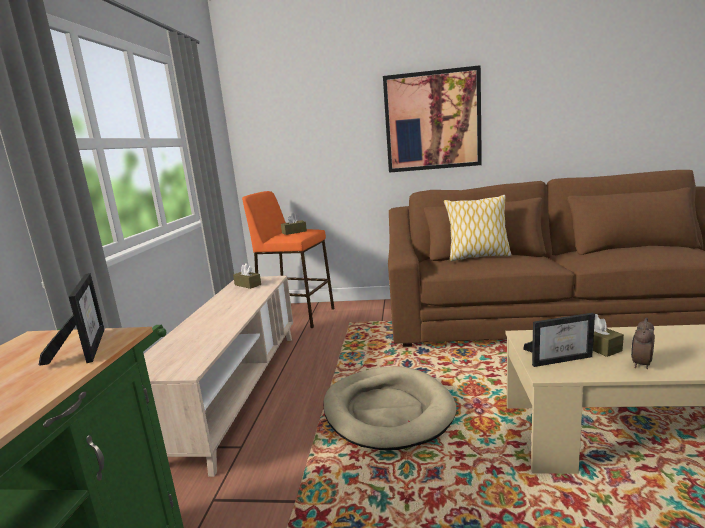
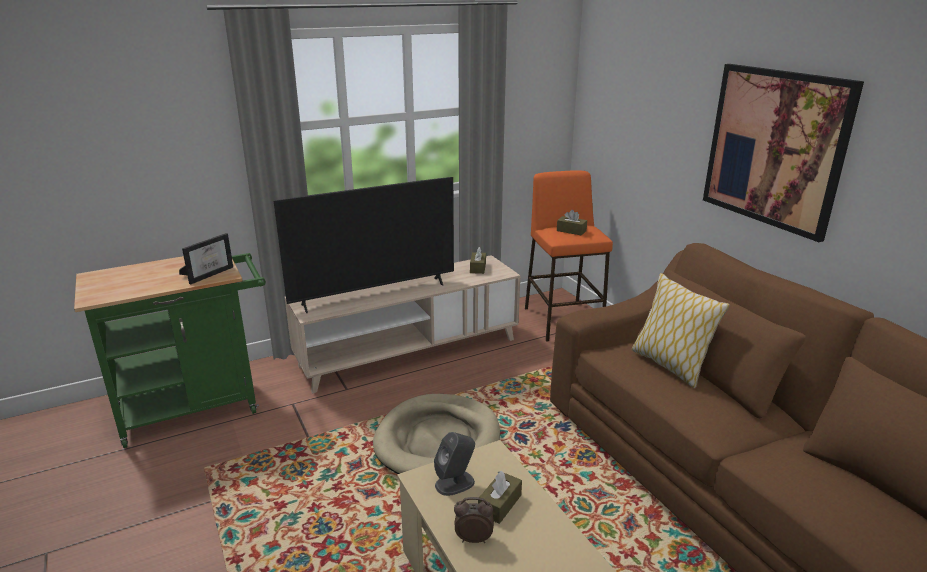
camera: 55 degrees right, 10 degrees up
picture frame [523,313,595,367] -> grey speaker [434,432,475,496]
none -> television [274,177,454,313]

